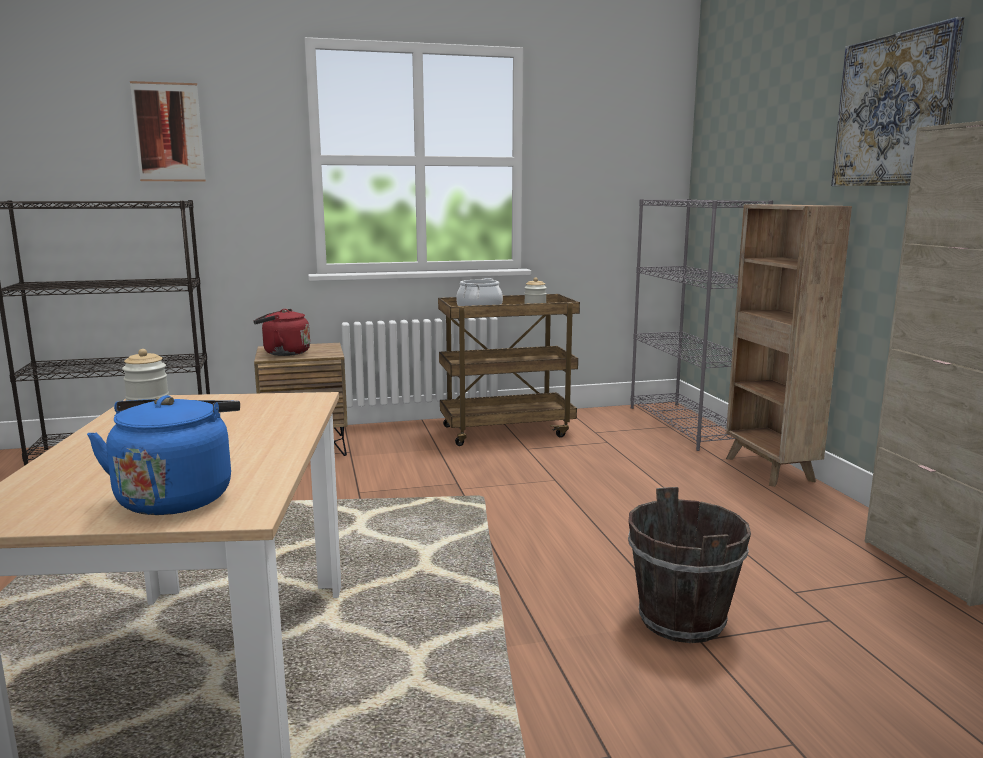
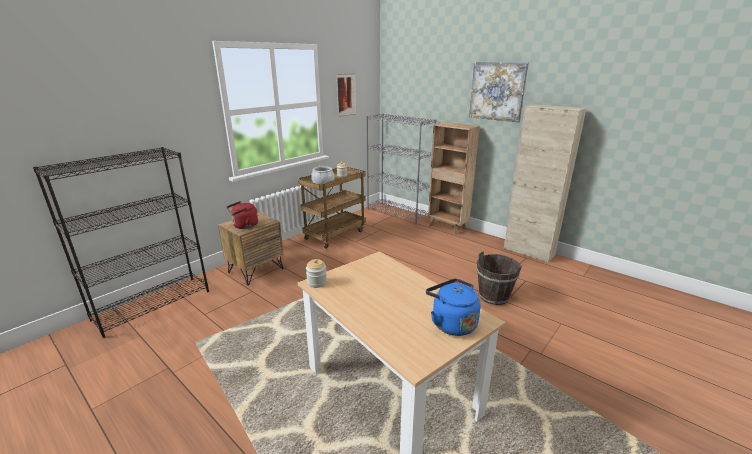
camera: 35 degrees left, 10 degrees up
picture [130,81,206,181] -> picture moved to [336,73,356,117]

